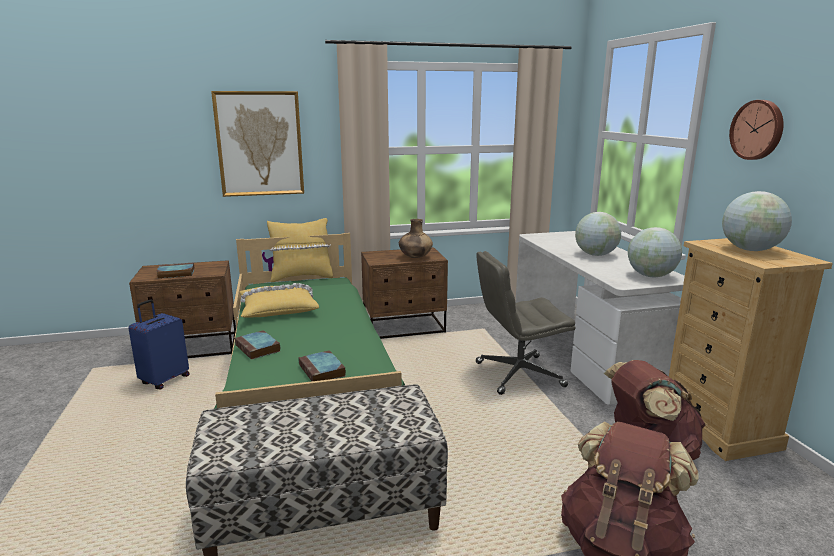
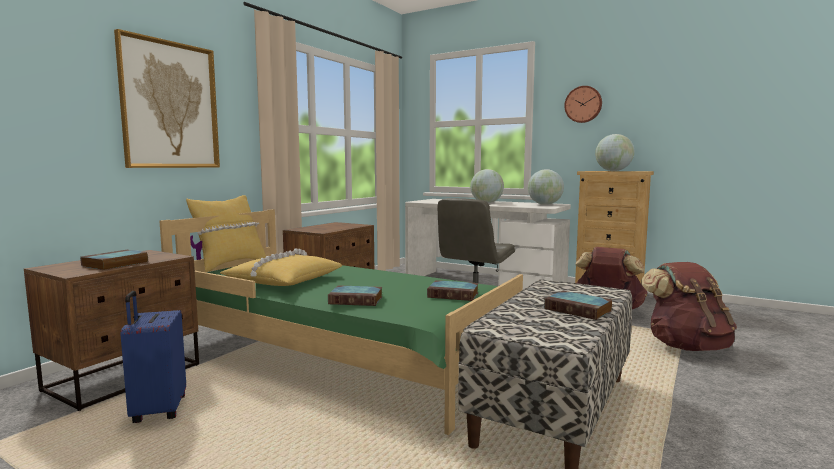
camera: 45 degrees left, 10 degrees down
brown vase [399,219,433,258] -> none
none -> book [544,291,613,320]

